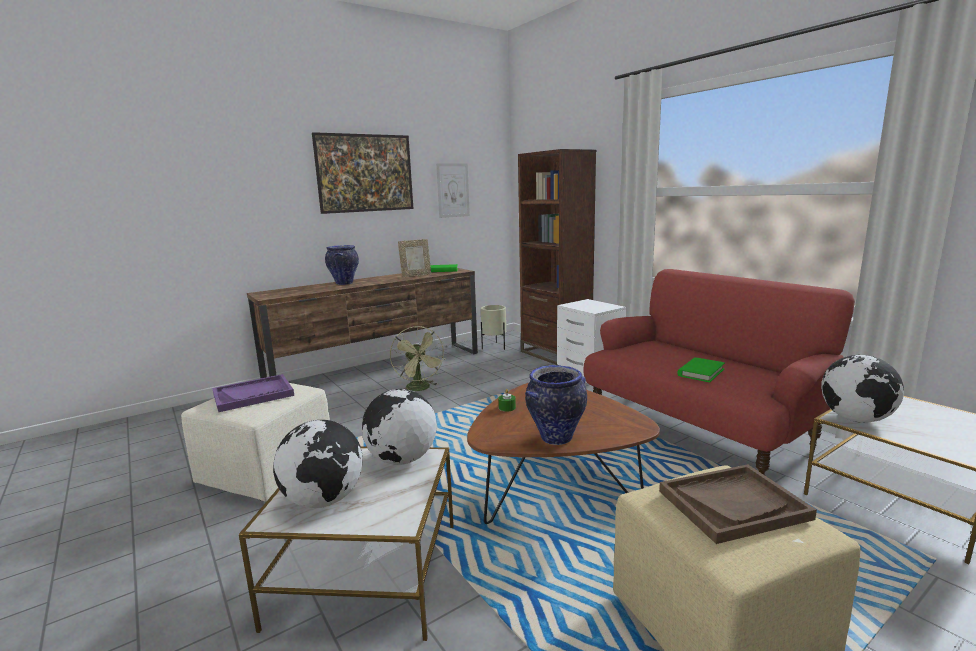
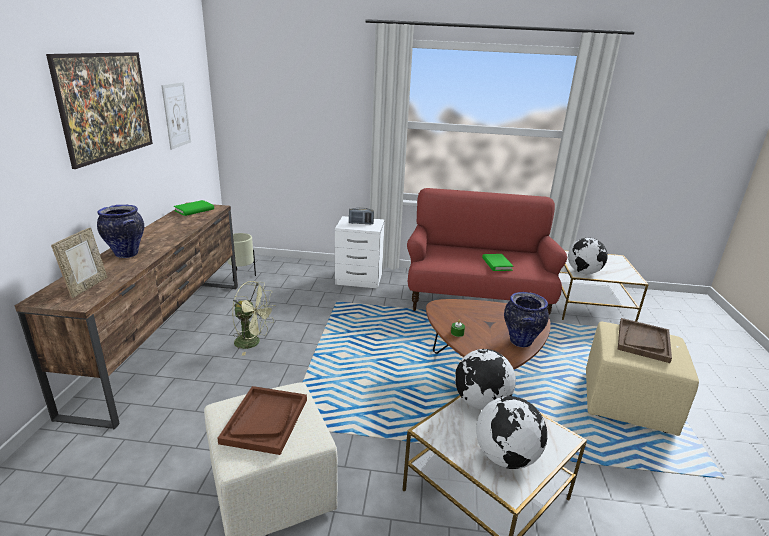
camera: 50 degrees left, 10 degrees up
purple tray [212,374,294,412] -> brown tray [217,386,307,455]
picture frame [398,239,431,277] -> picture frame moved to [51,228,107,298]
brown bookcase [518,149,596,365] -> none
none -> radio [349,208,374,224]

